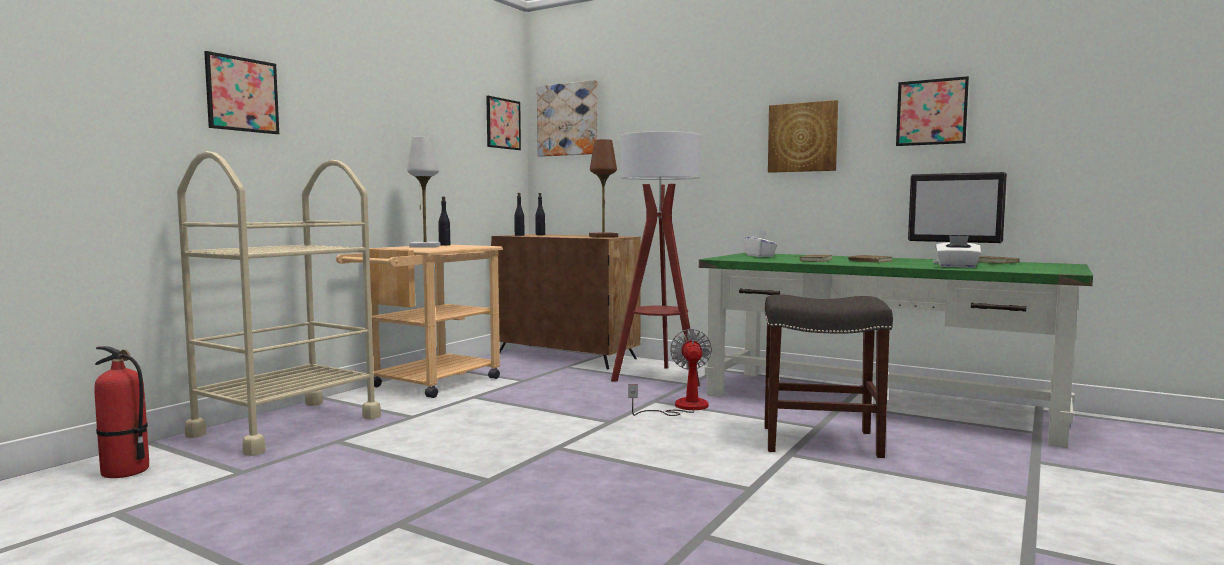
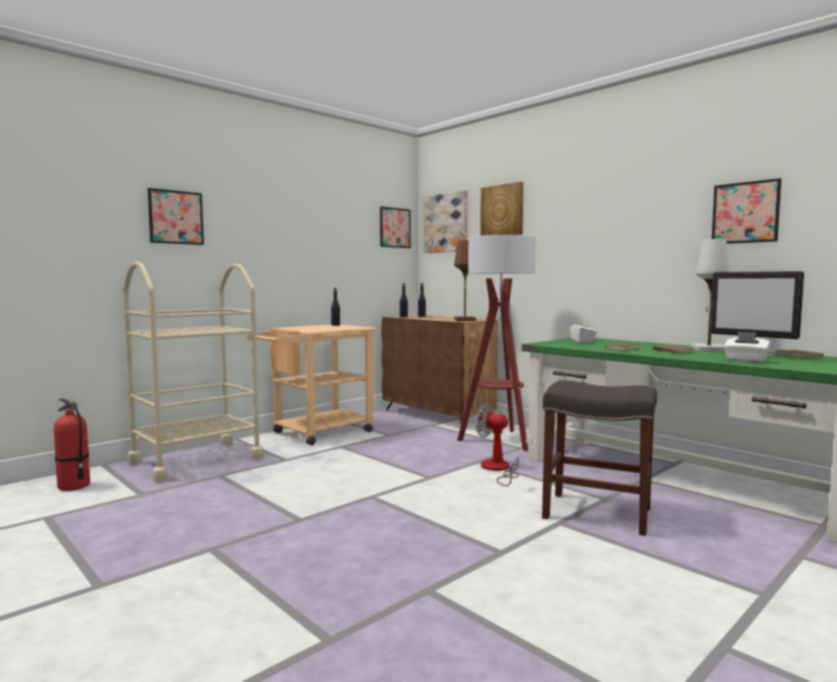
camera: 15 degrees right, 0 degrees up
white table lamp [407,137,440,248] -> white table lamp moved to [691,239,731,352]
fan [628,329,712,416] -> fan turned 75 degrees counterclockwise [475,403,519,486]
picture [768,100,838,173] -> picture moved to [480,182,523,236]

